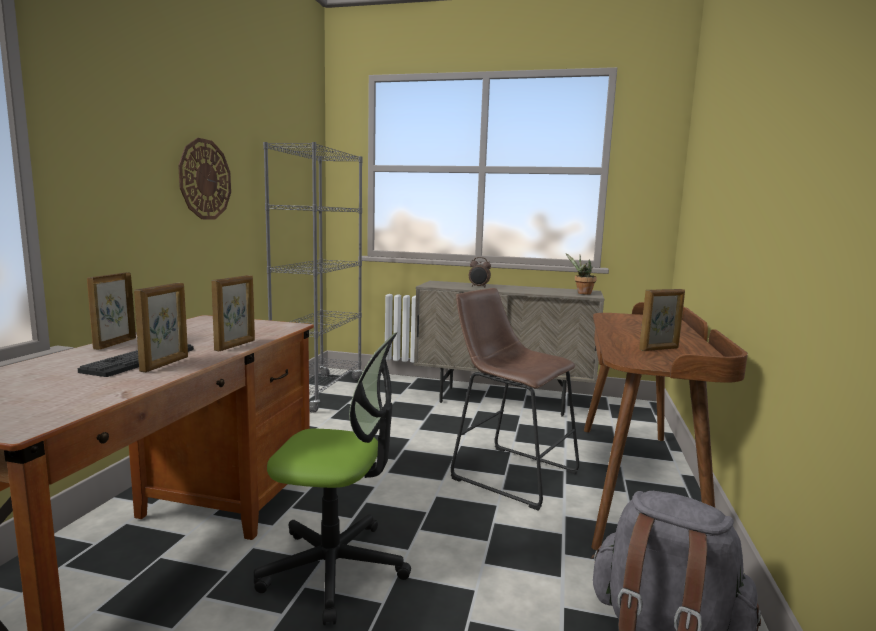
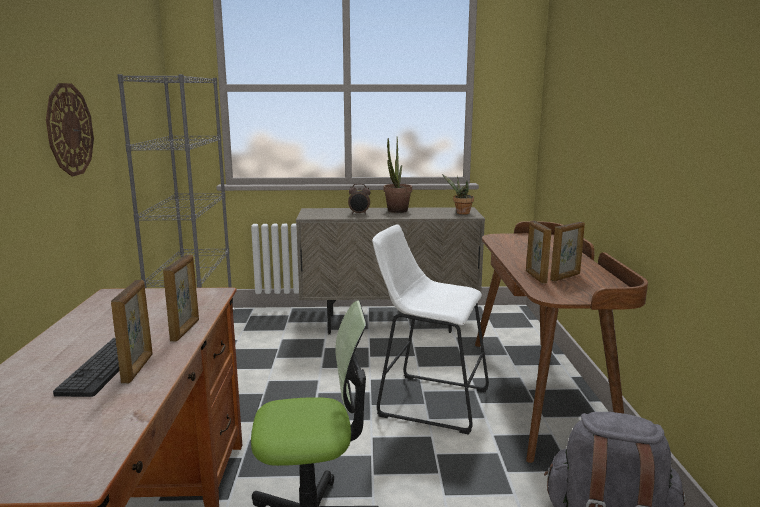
camera: 15 degrees left, 5 degrees up
picture frame [87,272,136,350] -> picture frame moved to [526,221,551,284]
brown stool [451,288,579,510] -> white stool [372,224,489,435]
none -> potted plant [384,138,412,213]

